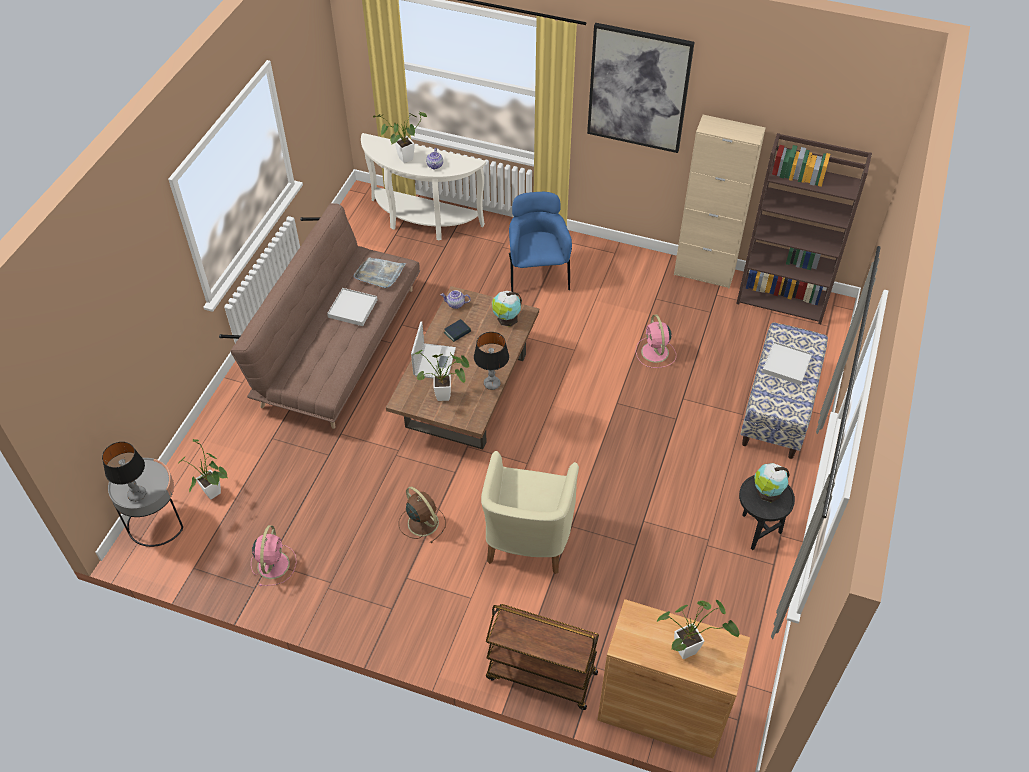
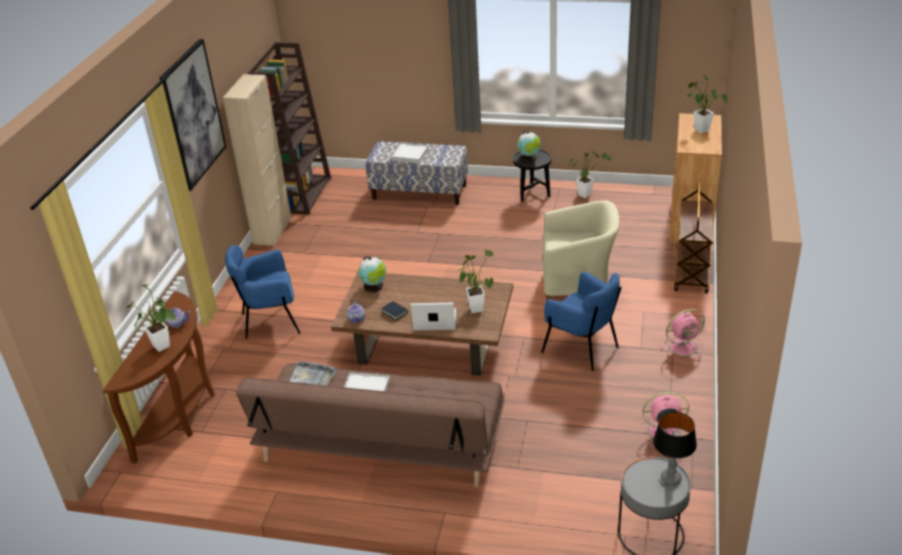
camera: 95 degrees left, 15 degrees down
potted plant [178,439,228,499] -> potted plant moved to [568,151,612,198]
white console table [361,133,486,240] -> brown console table [103,291,215,463]
brown fan [399,487,446,543] -> blue armchair [541,272,622,371]
table lamp [474,332,509,390] -> none
pink fan [636,314,676,368] -> pink fan moved to [660,309,705,360]

